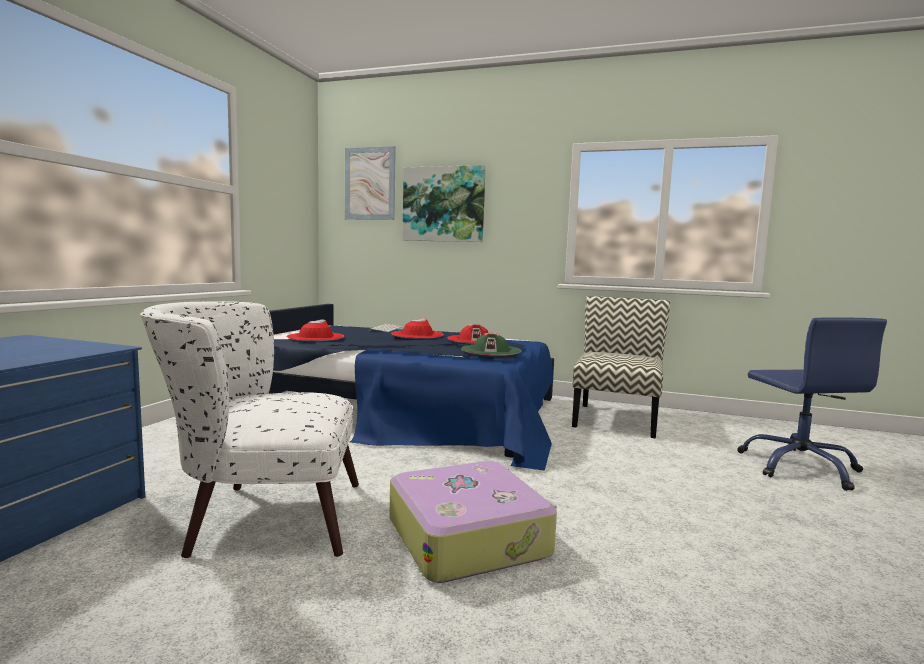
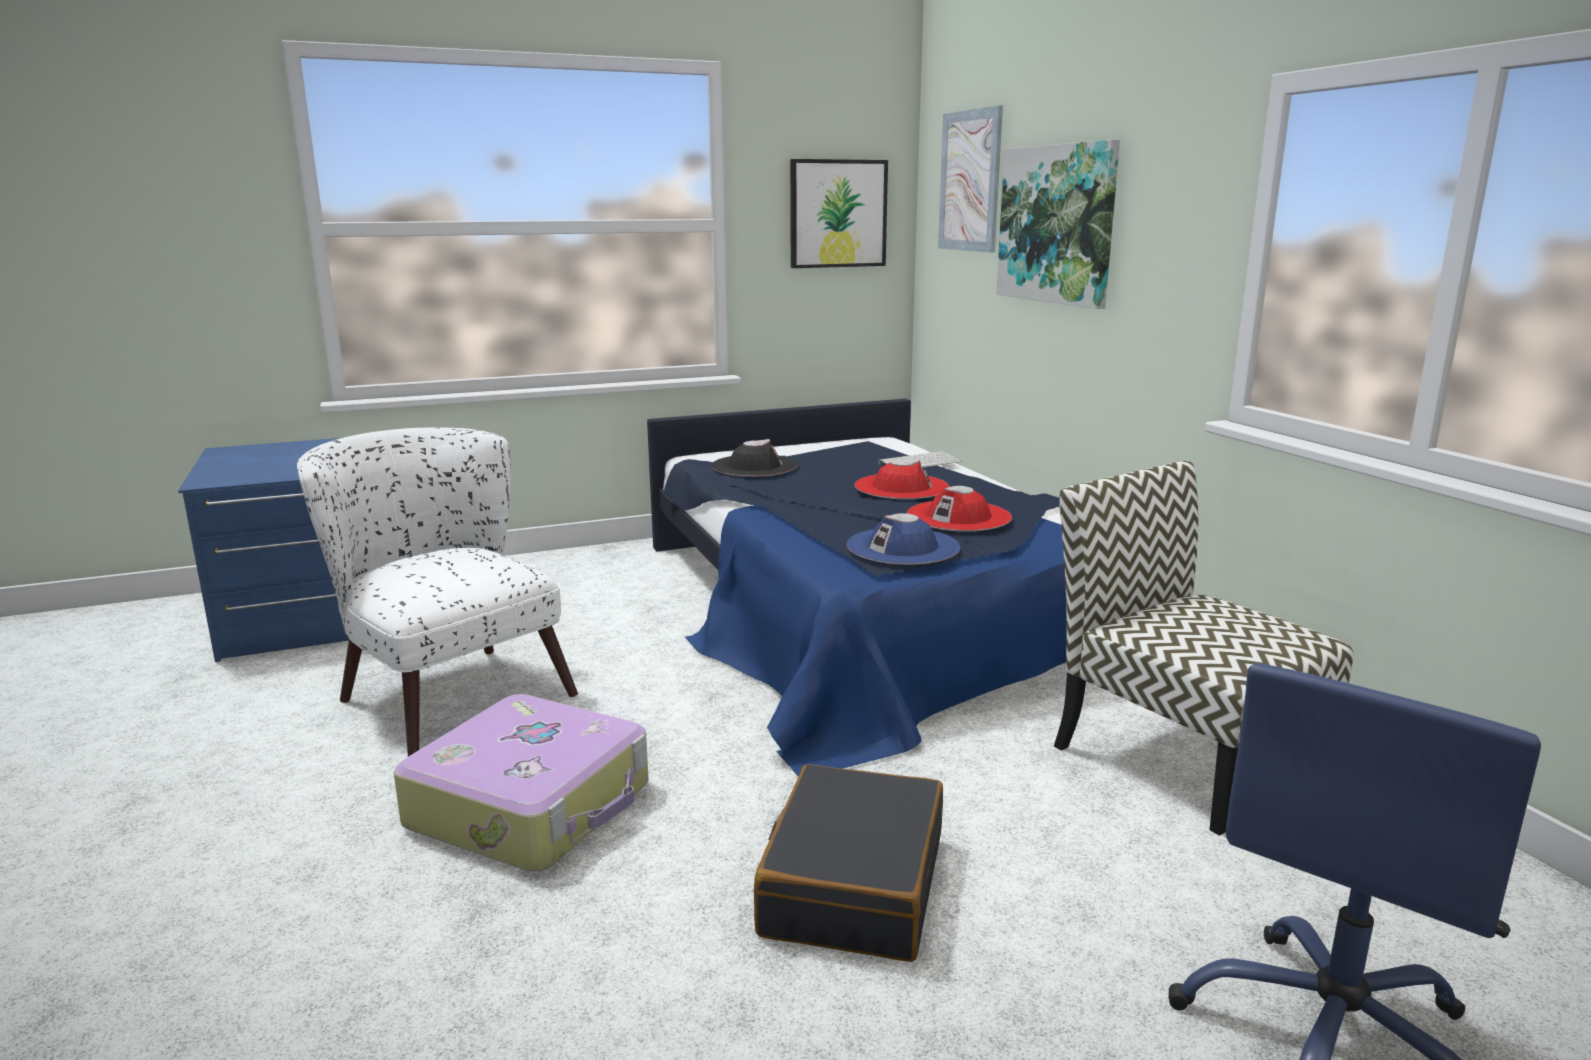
camera: 50 degrees right, 10 degrees up
red hat [287,319,344,341] -> black hat [711,439,798,477]
green hat [461,333,521,356] -> blue hat [847,513,960,565]
chair [572,296,670,439] -> chair turned 105 degrees counterclockwise [1054,461,1353,836]
none -> black suitcase [754,764,943,962]
none -> picture [790,159,888,268]

